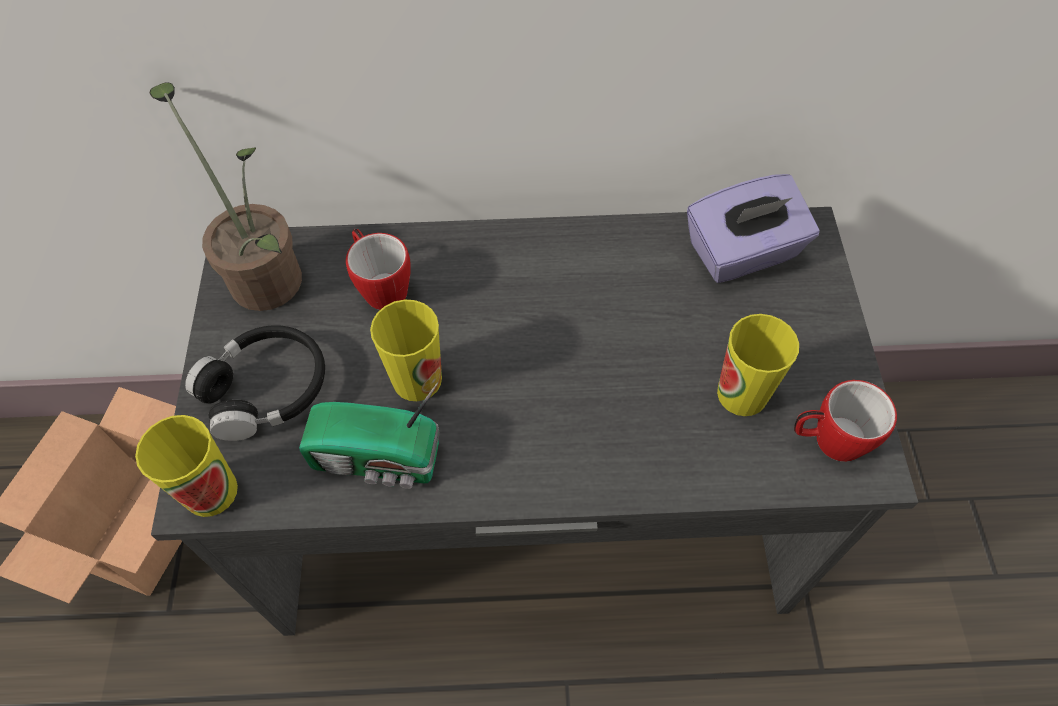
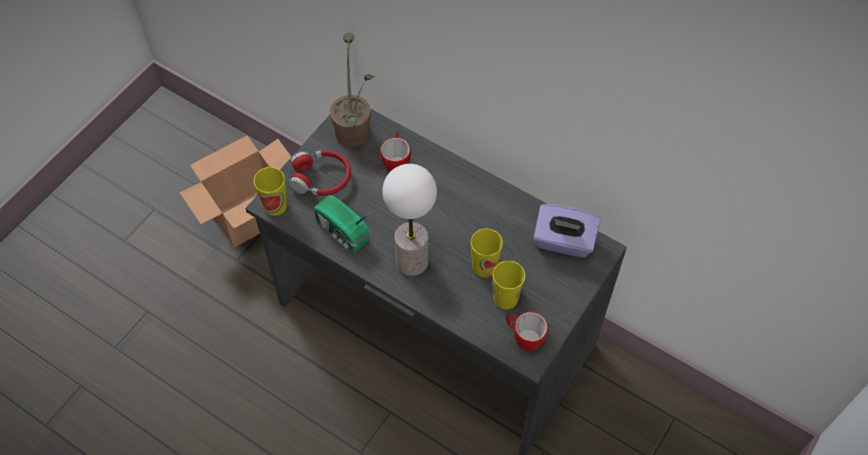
camera: 35 degrees right, 0 degrees up
black headphones [185,325,325,441] -> red headphones [289,150,351,196]
cup [370,300,442,401] -> cup moved to [471,228,503,277]
none -> table lamp [382,164,437,276]

